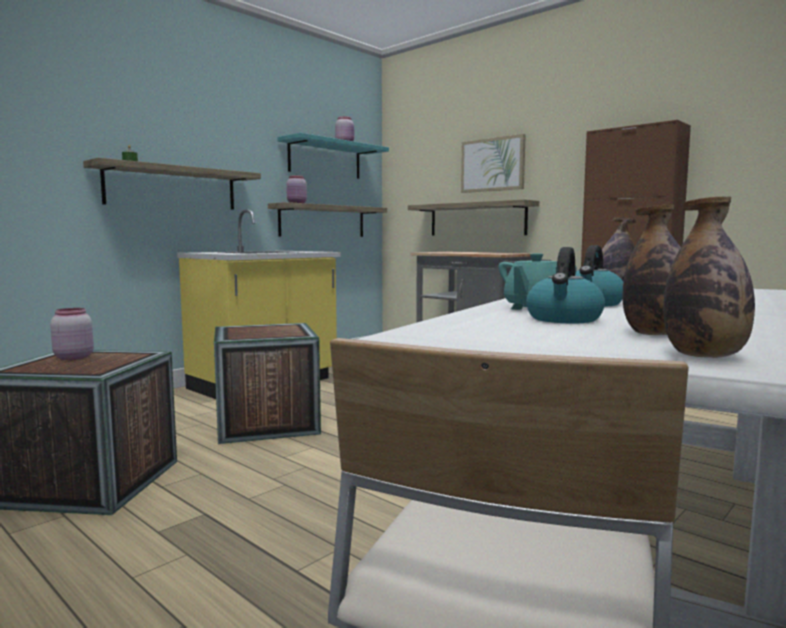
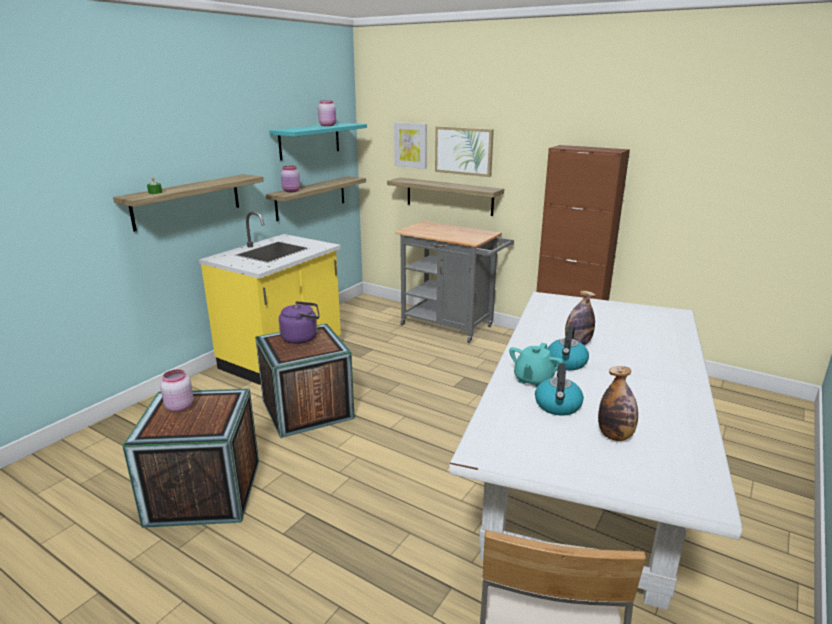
camera: 10 degrees left, 15 degrees up
bottle [663,196,755,358] -> none
none -> purple kettle [279,301,320,344]
none -> picture [394,122,427,169]

